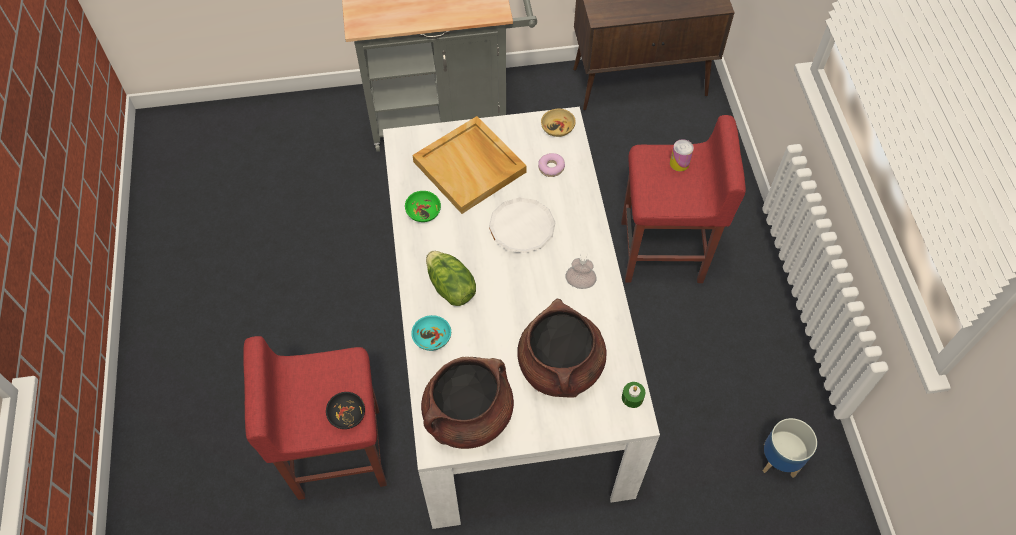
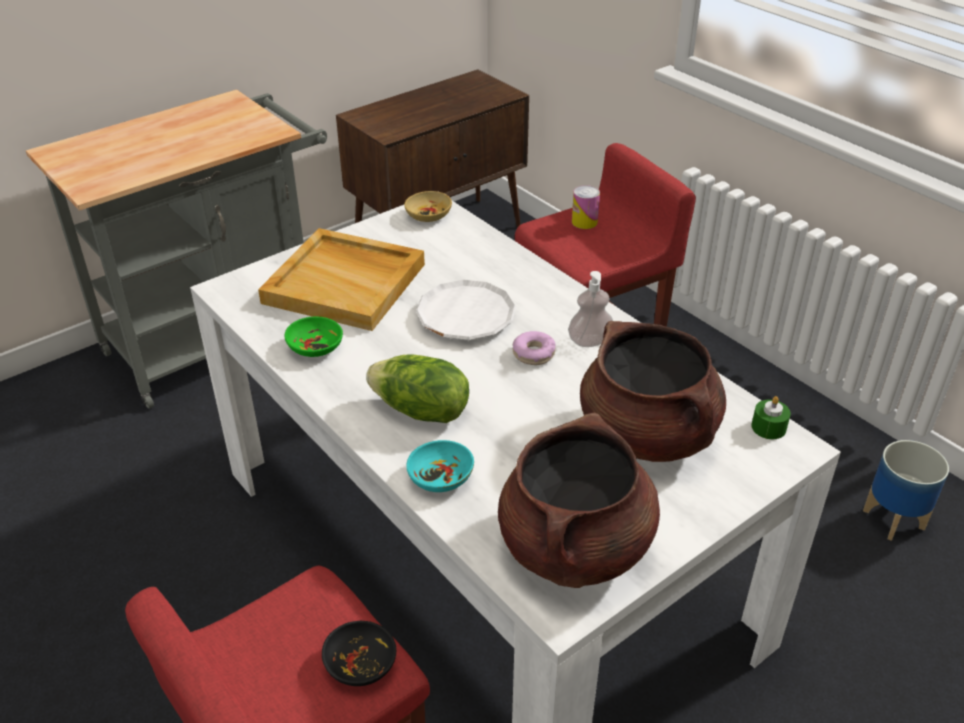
camera: 30 degrees left, 20 degrees down
donut [538,153,565,177] -> donut moved to [513,331,556,365]

